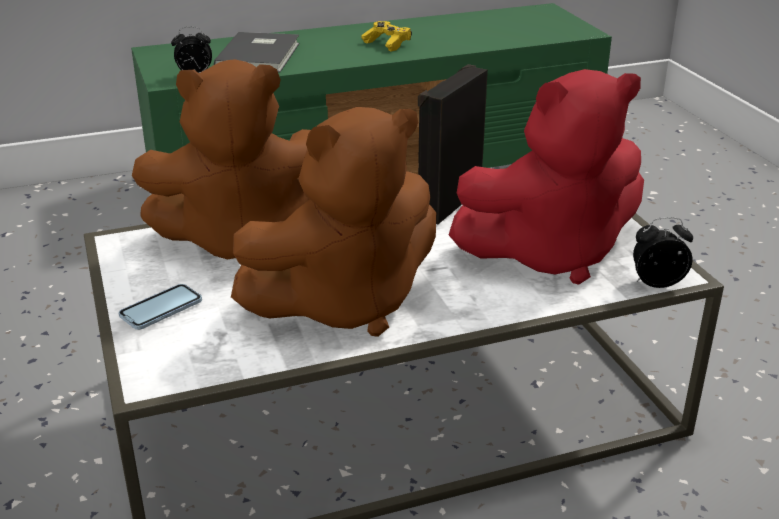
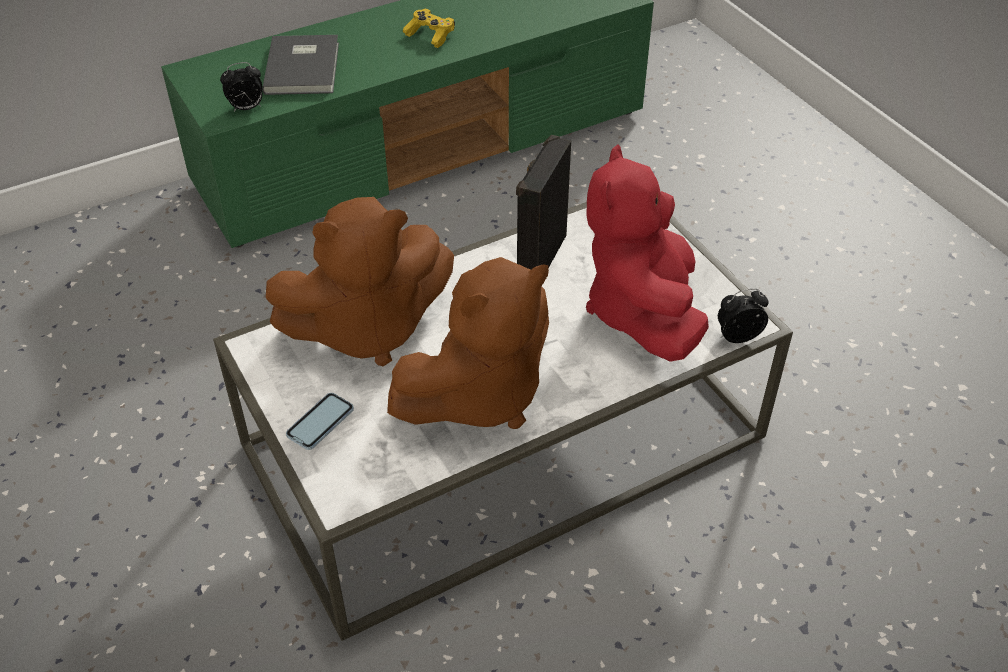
camera: 10 degrees left, 15 degrees up
red plush toy [449,69,644,285] -> red plush toy turned 120 degrees clockwise [586,145,709,362]

